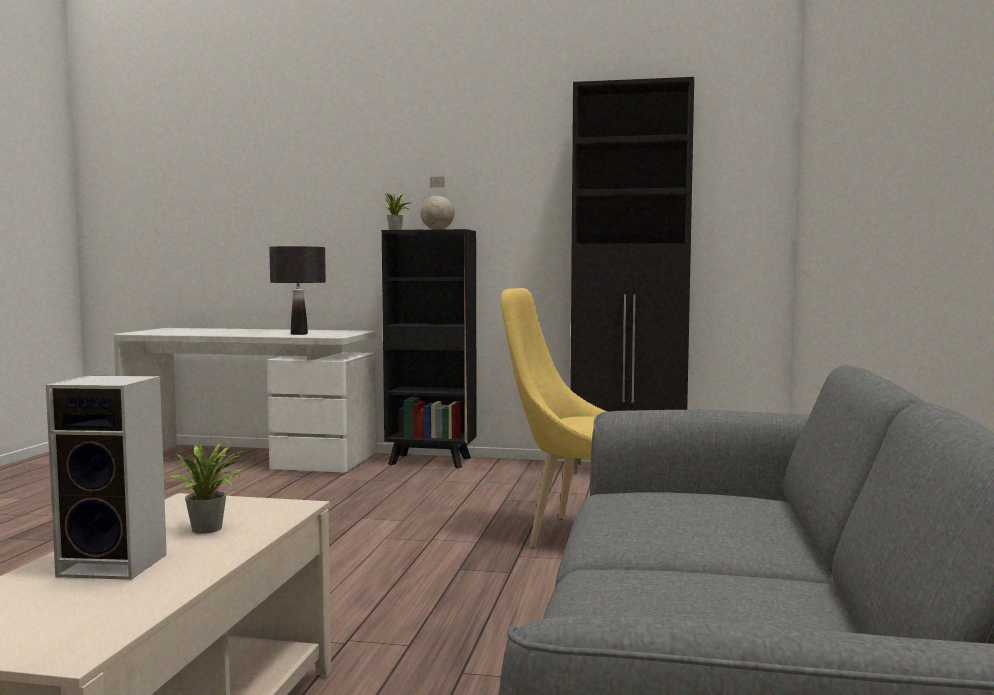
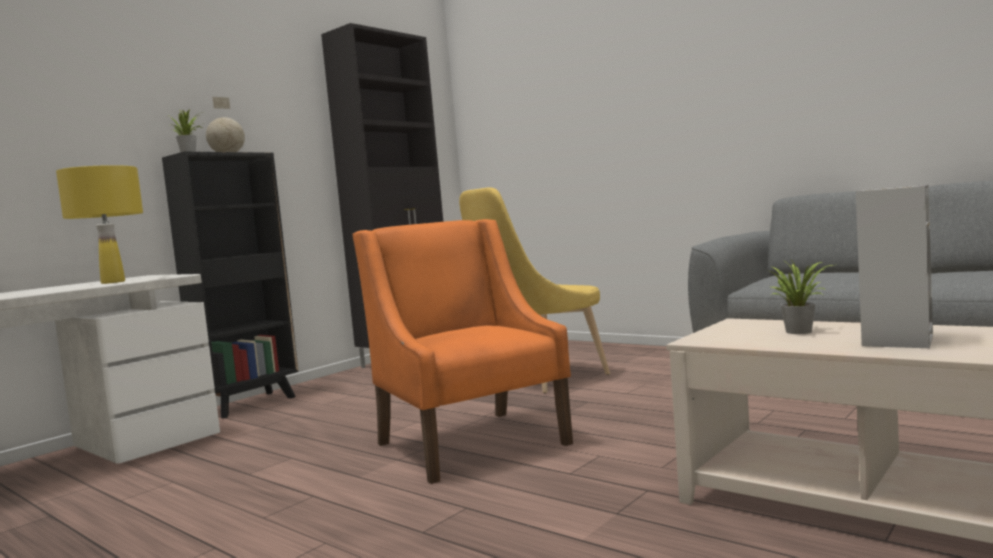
camera: 60 degrees left, 0 degrees up
black table lamp [269,246,326,335] -> yellow table lamp [56,165,143,284]
none -> orange armchair [353,219,573,484]

